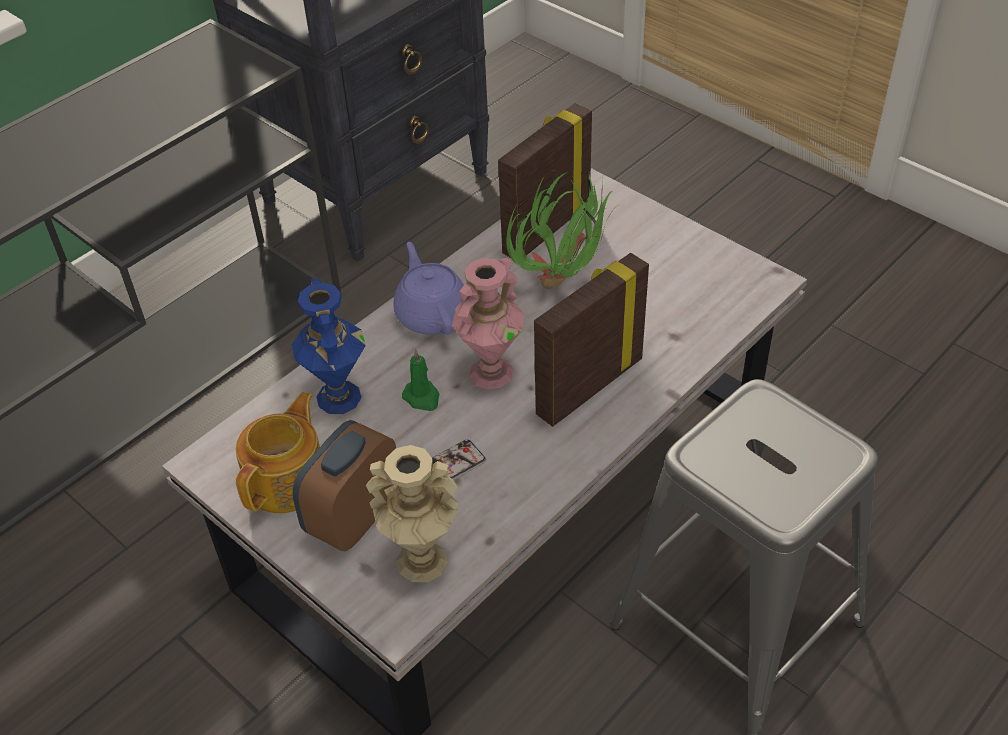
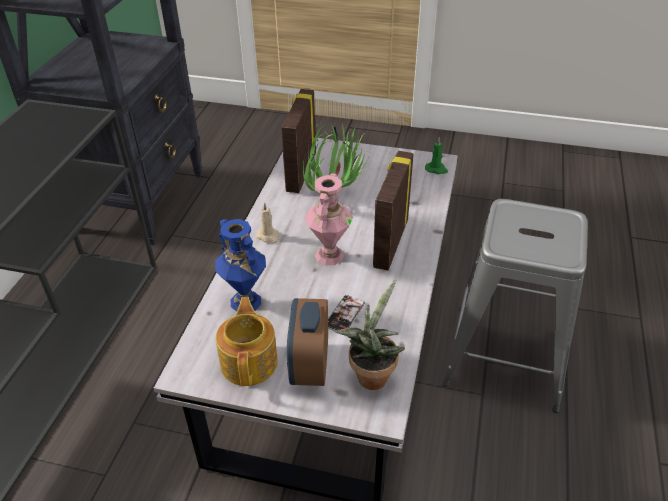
camera: 30 degrees left, 5 degrees down
beige vase [366,445,459,582] -> potted plant [335,279,405,390]
purple teapot [393,242,464,335] -> beige candle [256,202,279,243]
green candle [402,349,440,411] -> green candle moved to [425,137,448,174]

